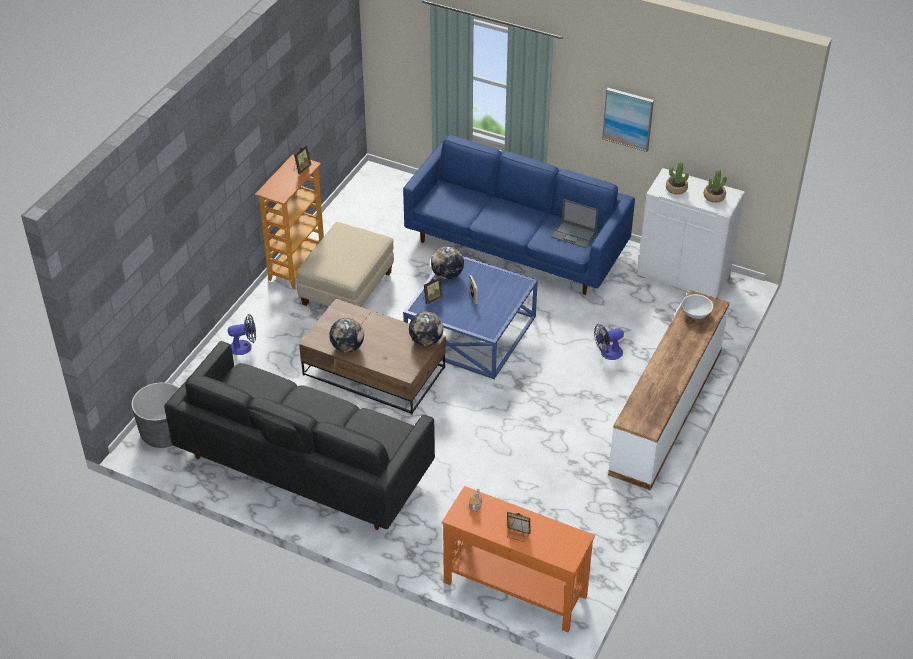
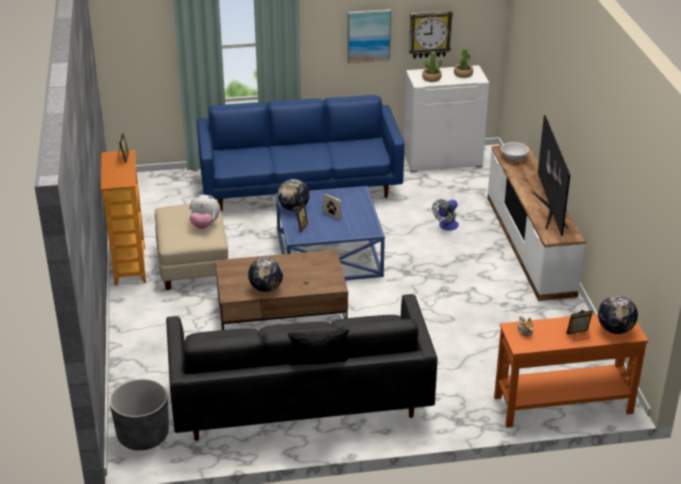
camera: 35 degrees left, 10 degrees down
fan [228,314,256,355] -> none
globe [409,312,443,346] -> globe moved to [598,295,638,334]
laptop [551,199,599,248] -> none
none -> plush toy [189,195,220,229]
none -> wall clock [409,10,453,58]
none -> television [533,115,570,236]

